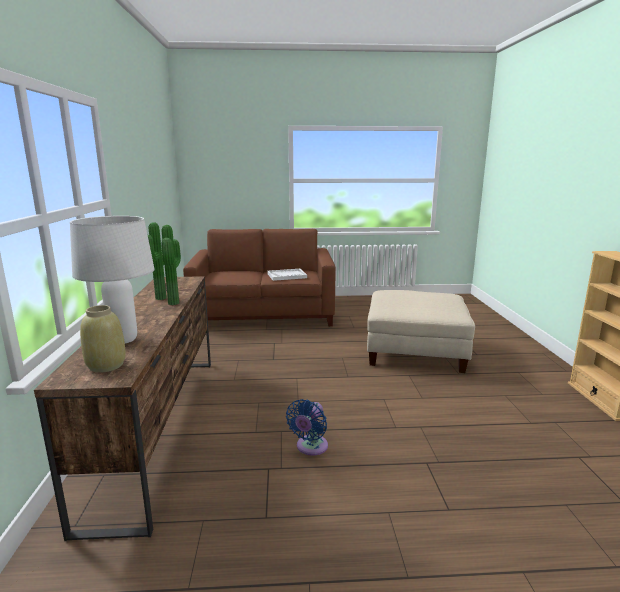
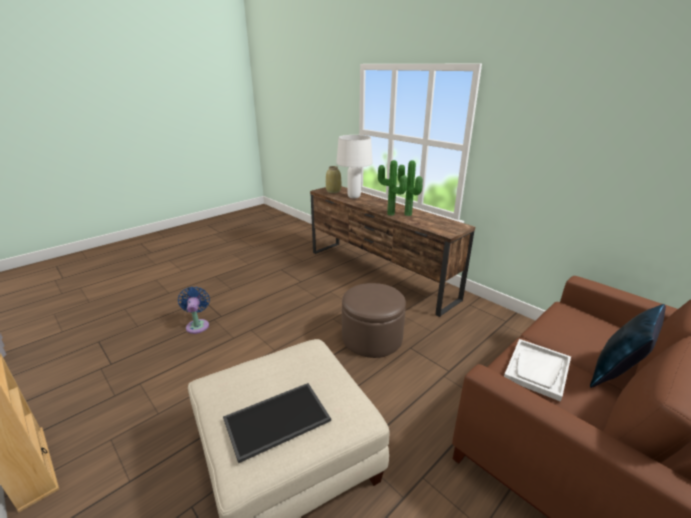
camera: 140 degrees right, 10 degrees up
blue fan [286,399,328,456] -> blue fan moved to [178,287,210,334]
none -> tray [223,383,331,463]
none -> brown ottoman [342,283,406,358]
none -> blue pillow [590,304,666,388]

